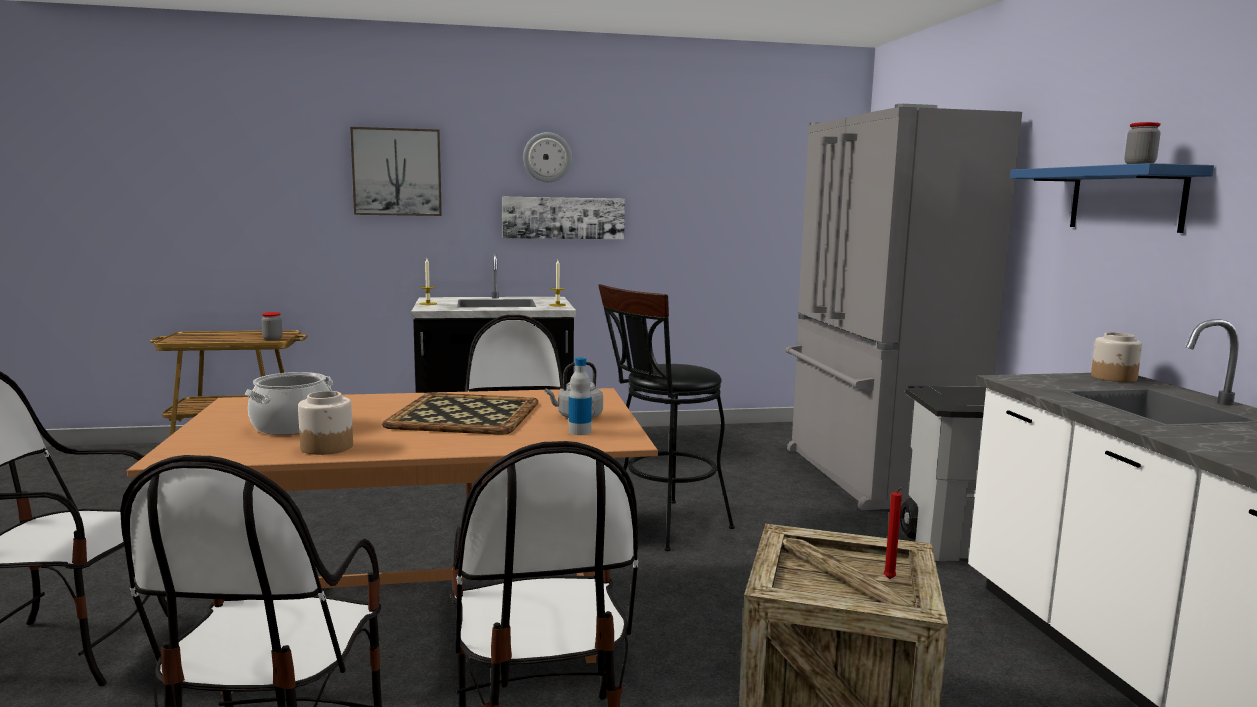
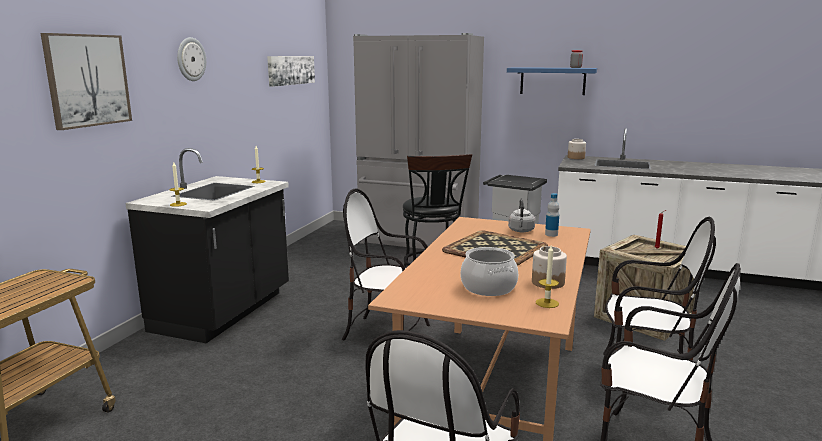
camera: 60 degrees left, 5 degrees up
jar [261,312,282,341] -> none
picture [502,197,625,239] -> picture moved to [267,56,315,87]
none -> candle [536,246,559,308]

